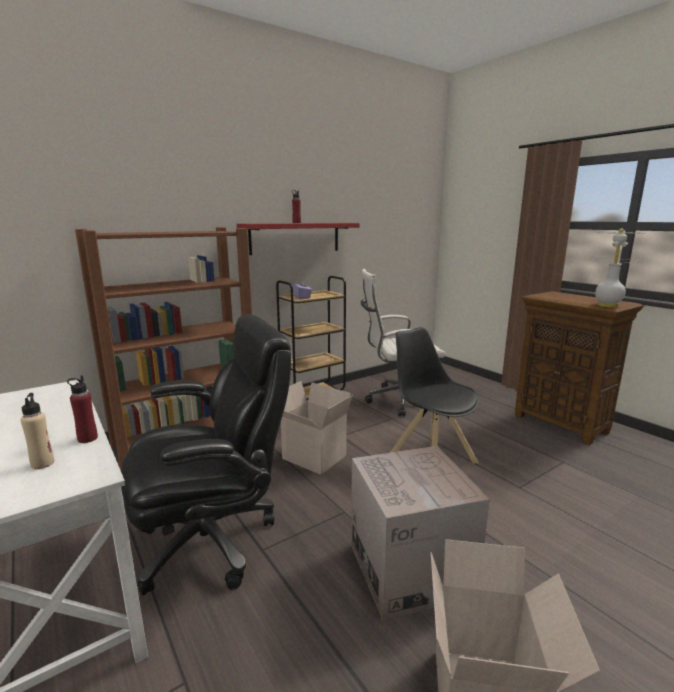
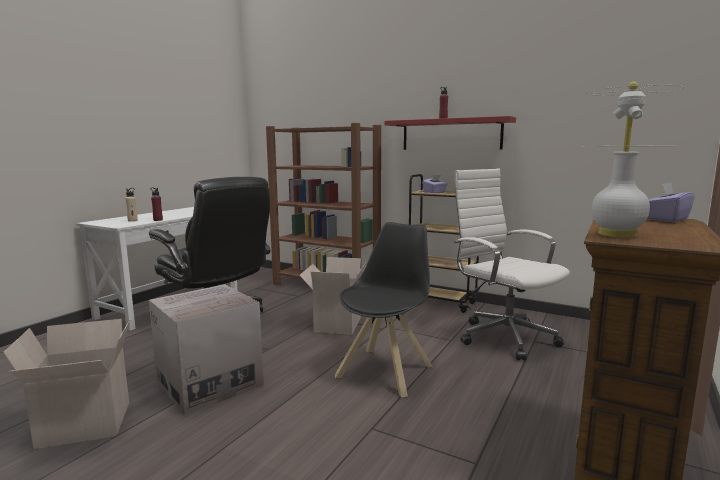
camera: 65 degrees right, 5 degrees down
none -> purple tissue box [648,183,695,222]

